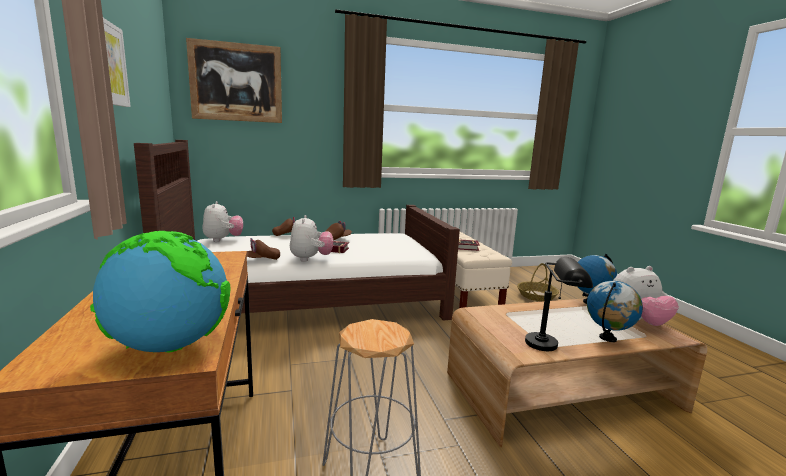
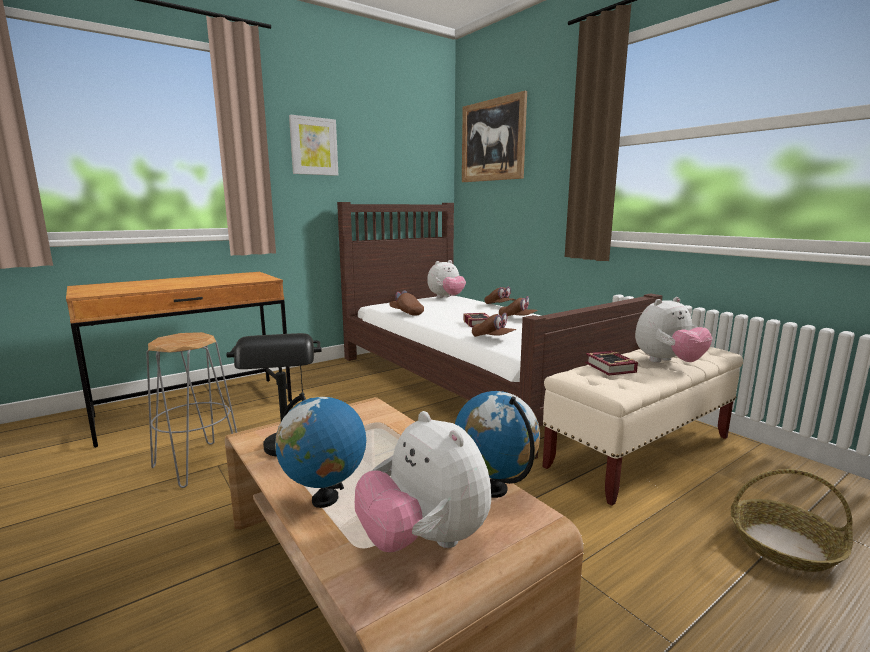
camera: 70 degrees right, 0 degrees up
globe [90,231,230,353] -> none
plush toy [290,215,333,262] -> plush toy moved to [635,297,712,363]
none -> brown cap [472,313,516,337]

